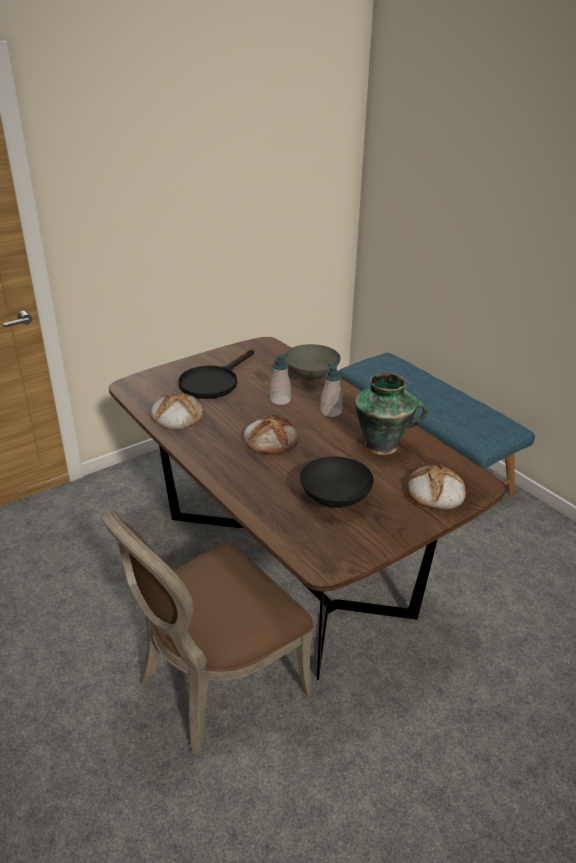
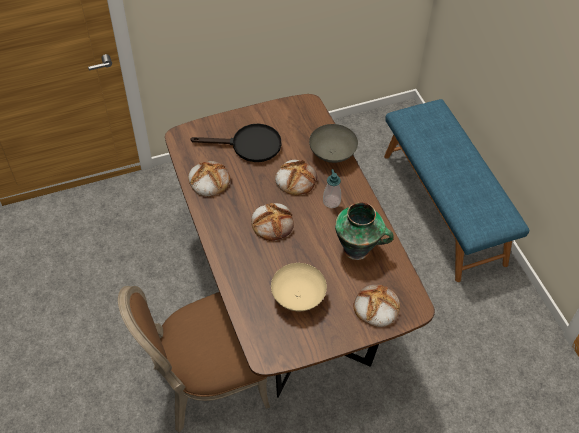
camera: 15 degrees right, 20 degrees up
black frying pan [178,349,254,399] -> black frying pan turned 135 degrees counterclockwise [191,124,282,162]
soap dispenser [270,354,291,405] -> bread [275,160,317,196]
black bowl [300,456,374,508] -> beige bowl [271,263,327,311]

